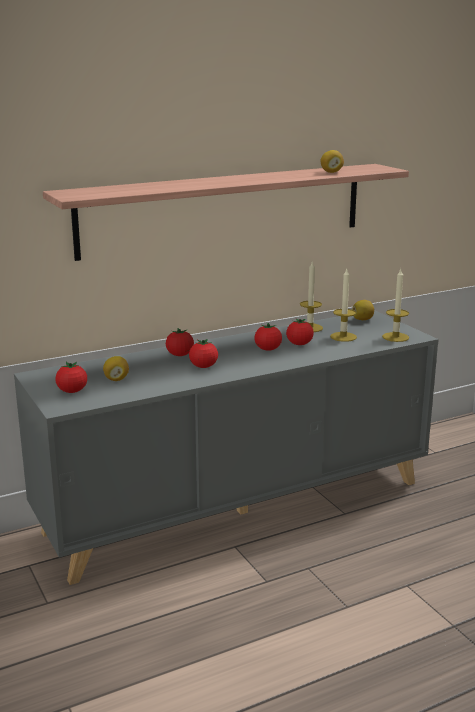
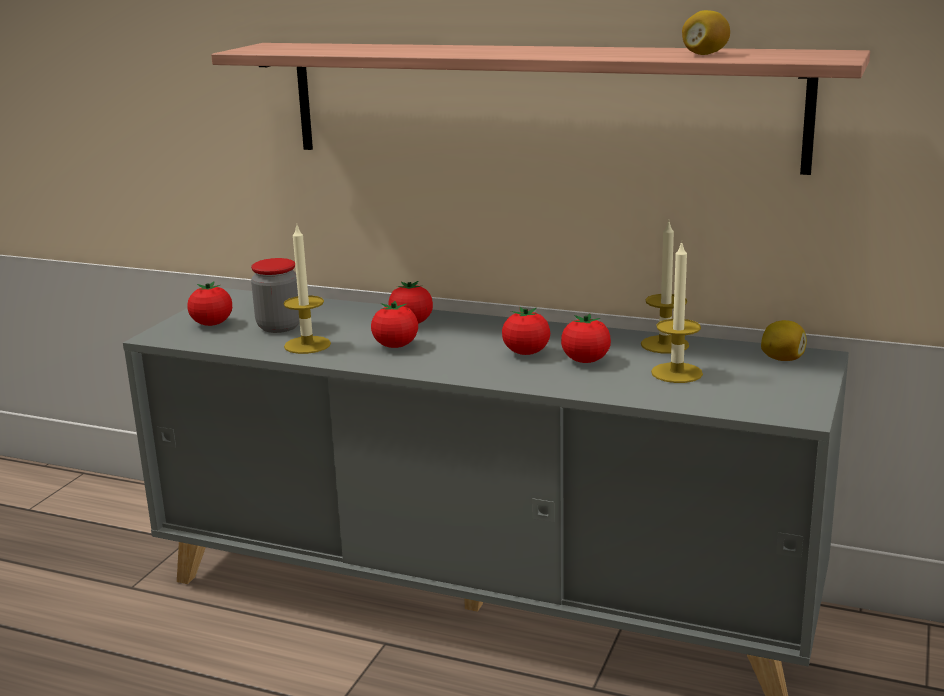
camera: 50 degrees right, 0 degrees up
lemon [103,356,129,381] -> jar [251,258,300,333]
candle [382,269,409,342] -> candle moved to [283,226,331,354]

